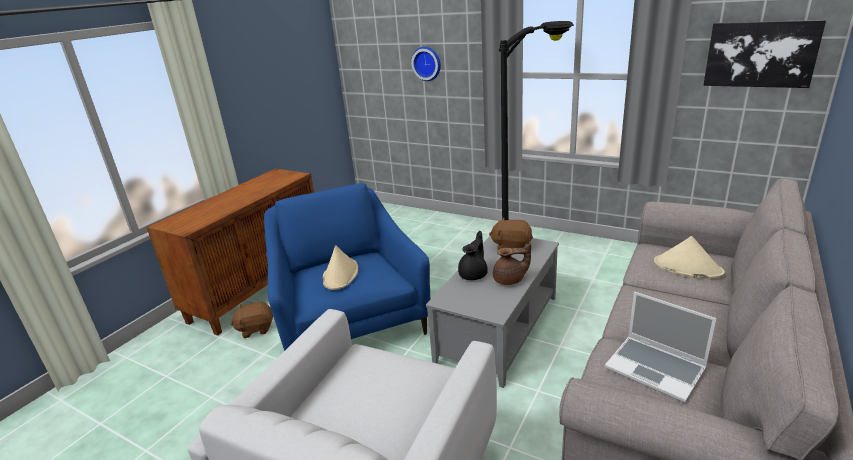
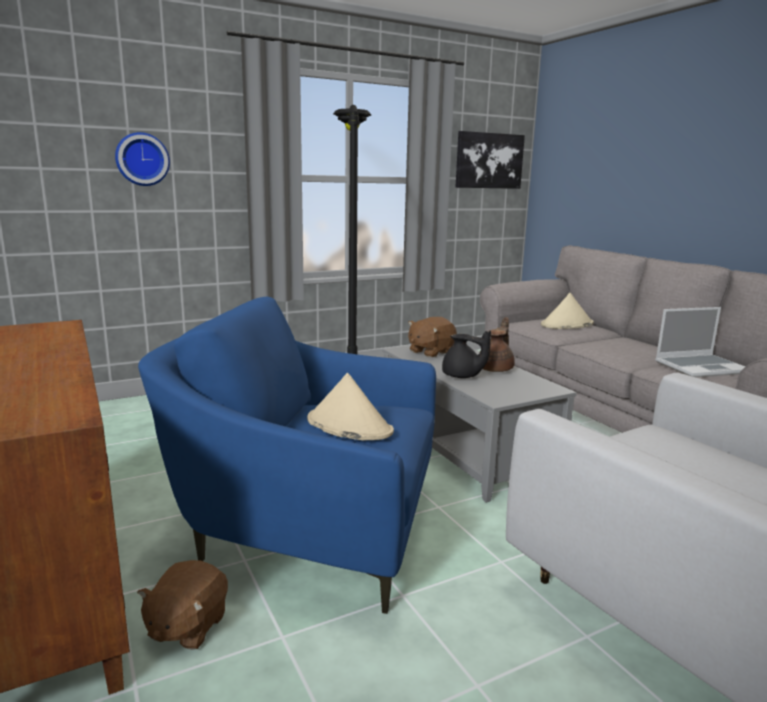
camera: 60 degrees left, 10 degrees down
black teapot [458,231,488,280] -> black teapot turned 150 degrees clockwise [442,331,491,378]

